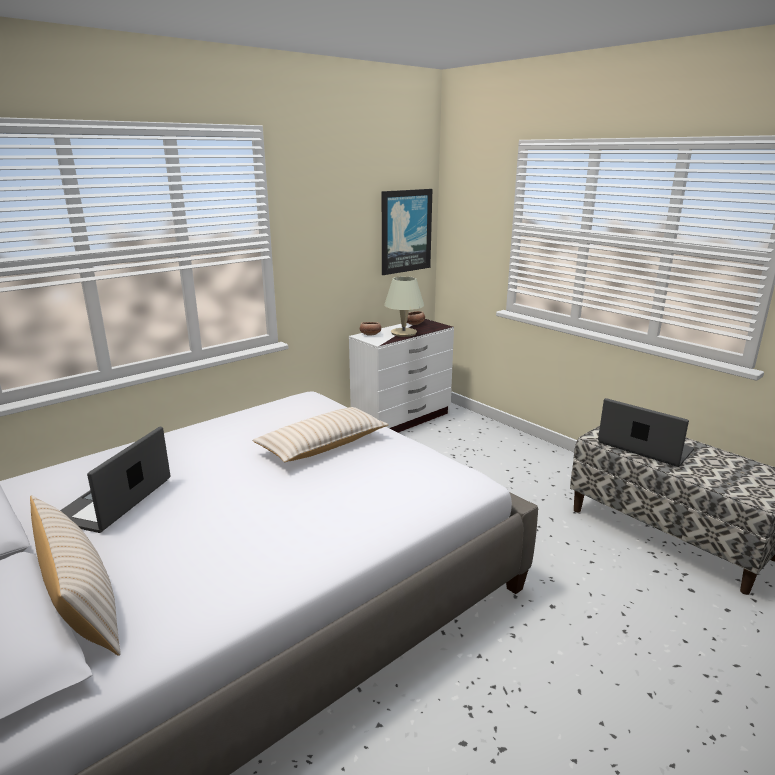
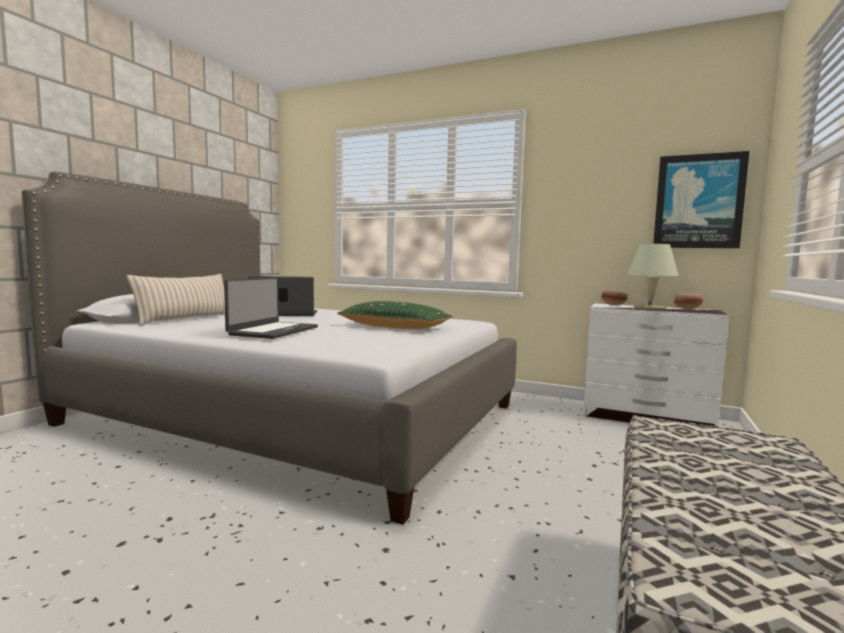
camera: 65 degrees right, 15 degrees down
beige pillow [253,407,389,462] -> green pillow [337,301,453,329]
laptop [598,398,694,467] -> laptop moved to [224,277,318,339]

